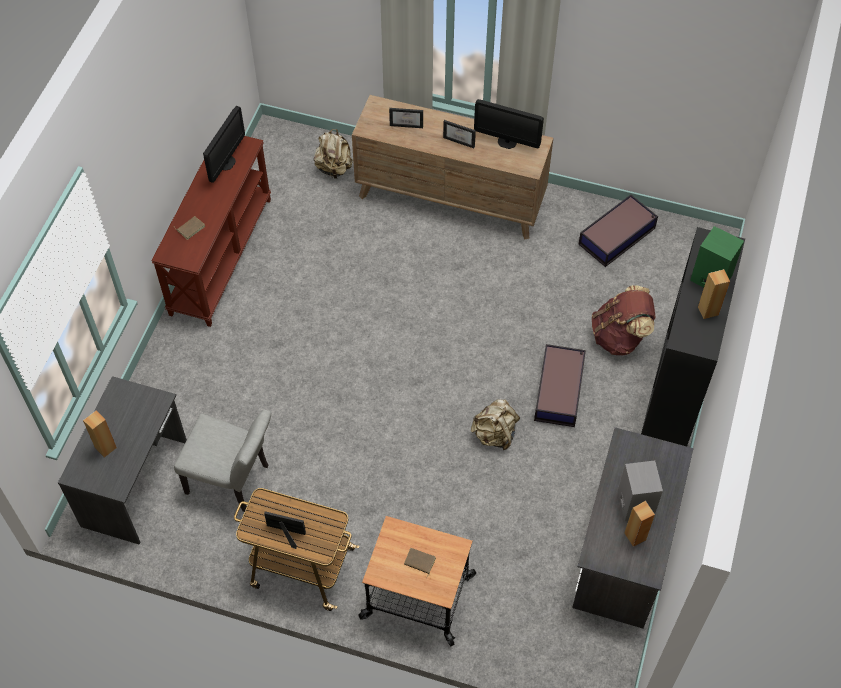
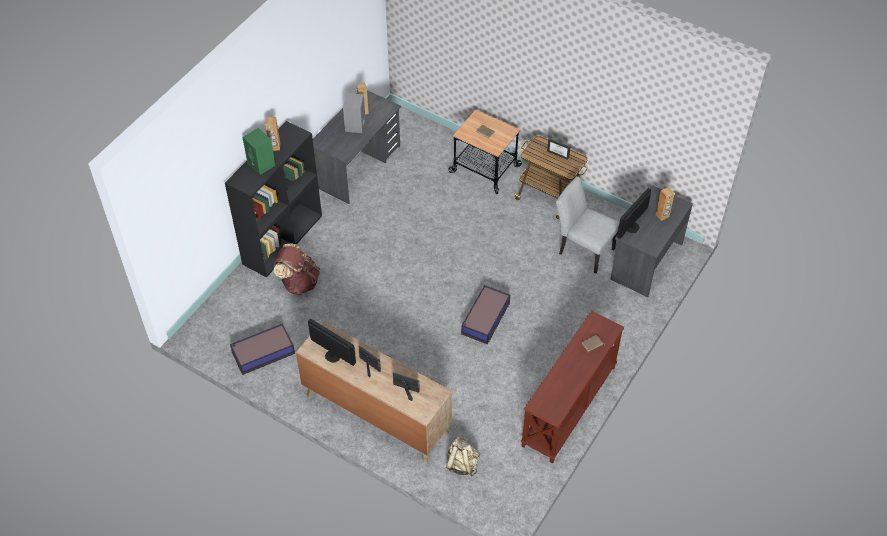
camera: 165 degrees left, 5 degrees down
monitor [203,106,245,183] -> monitor moved to [617,188,651,239]
beige backpack [471,399,520,450] -> none
storage box [534,344,586,427] -> storage box moved to [461,285,510,345]

